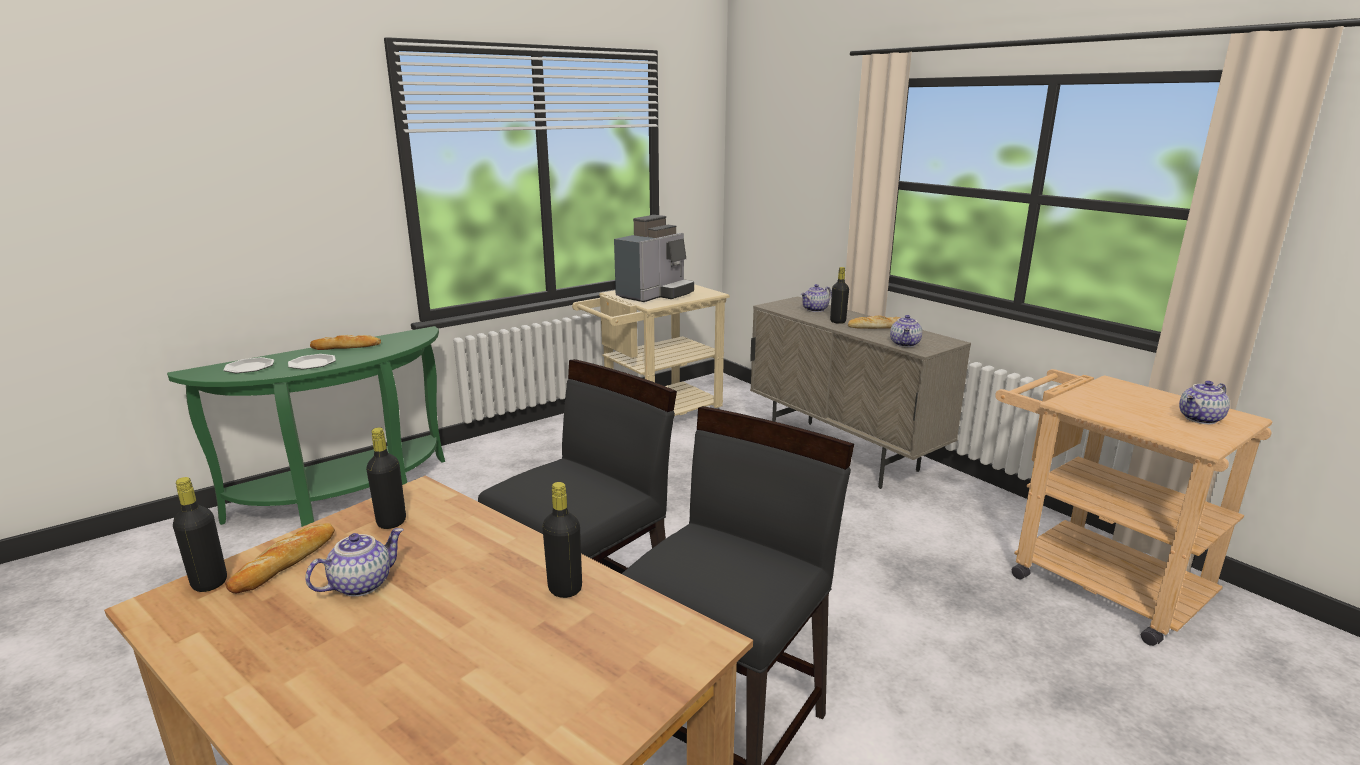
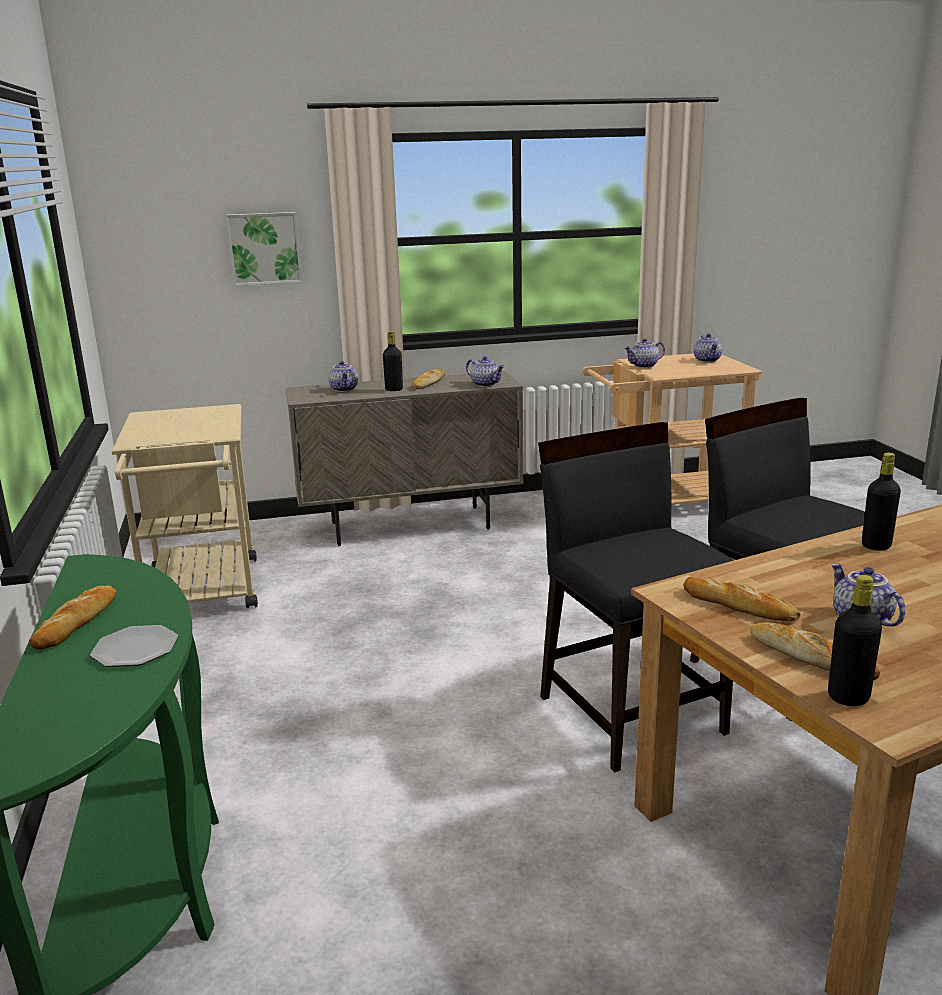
camera: 65 degrees left, 0 degrees up
plate [223,357,274,373] -> none
black bottle [366,427,406,529] -> bread [683,577,801,621]
coffee machine [614,215,694,302] -> none
none -> picture [226,212,303,286]
none -> teapot [625,338,665,368]

